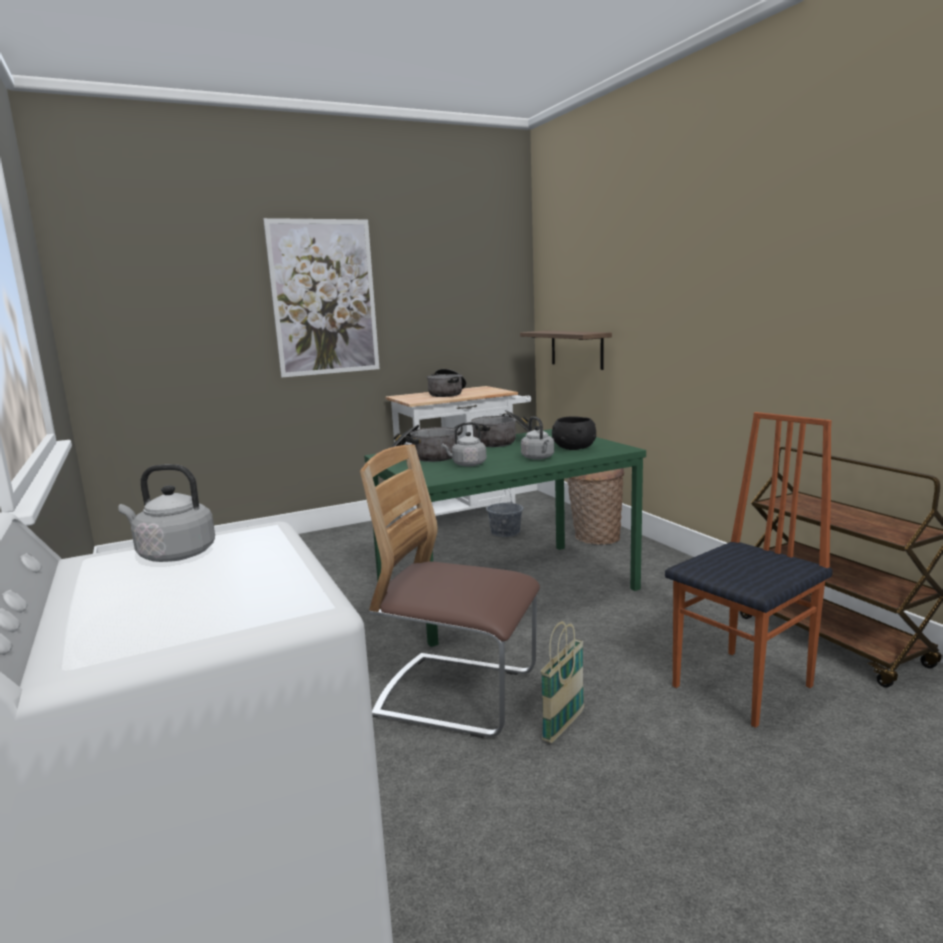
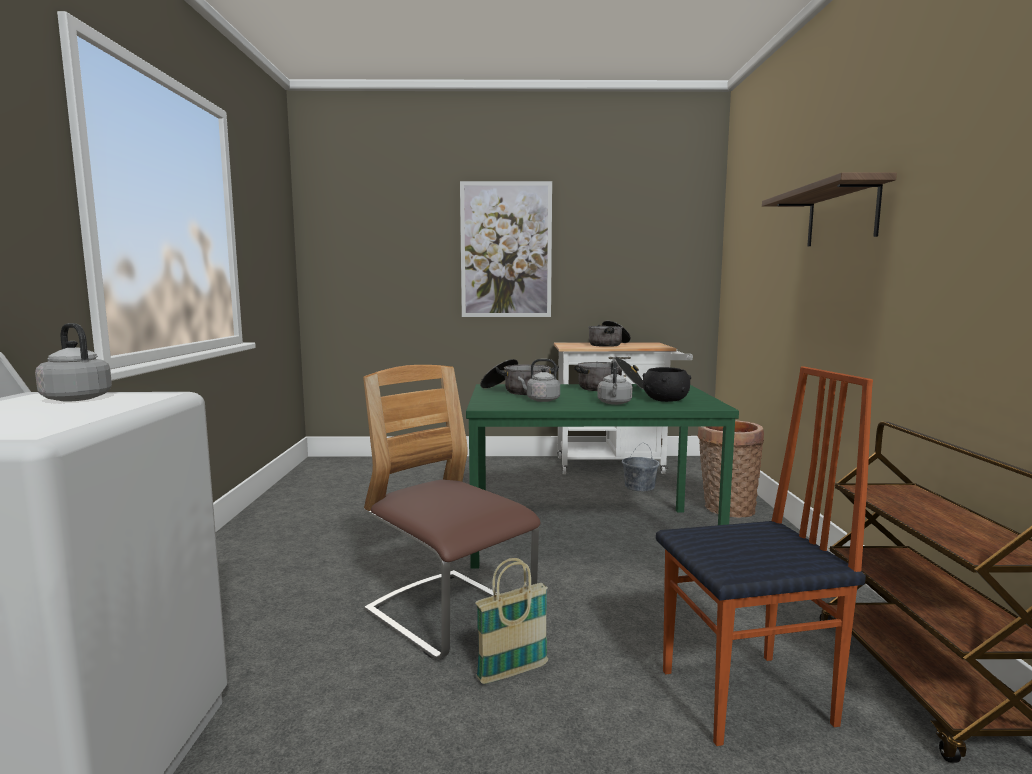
camera: 25 degrees right, 5 degrees down
shelf [520,331,612,370] -> shelf moved to [762,173,897,246]

